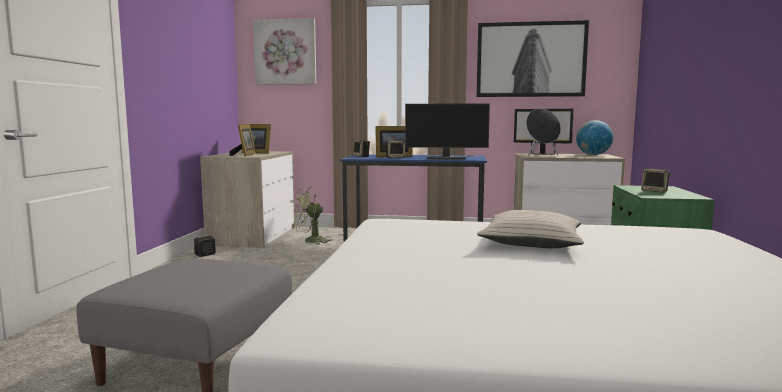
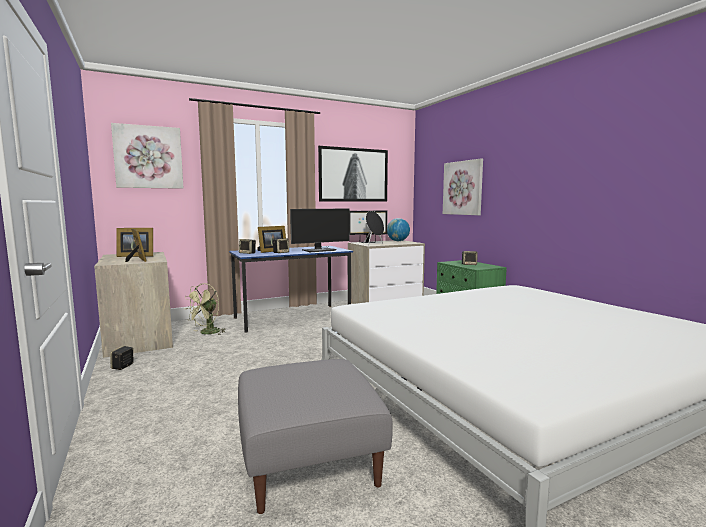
camera: 35 degrees left, 0 degrees up
beige pillow [477,210,584,248] -> none
none -> picture [443,159,483,215]

